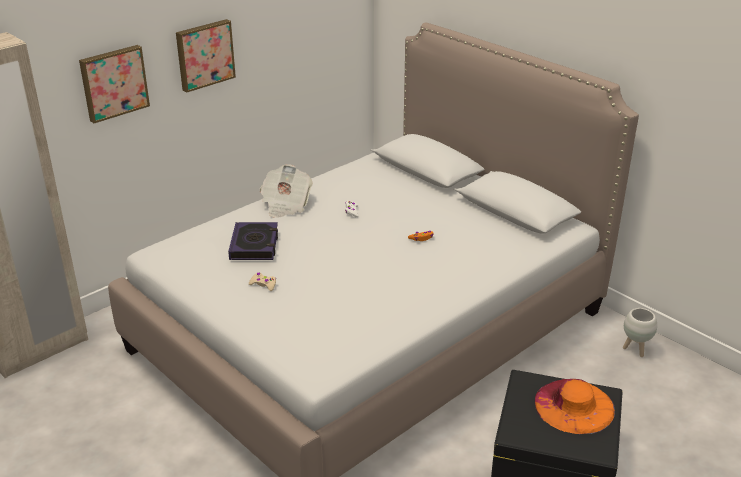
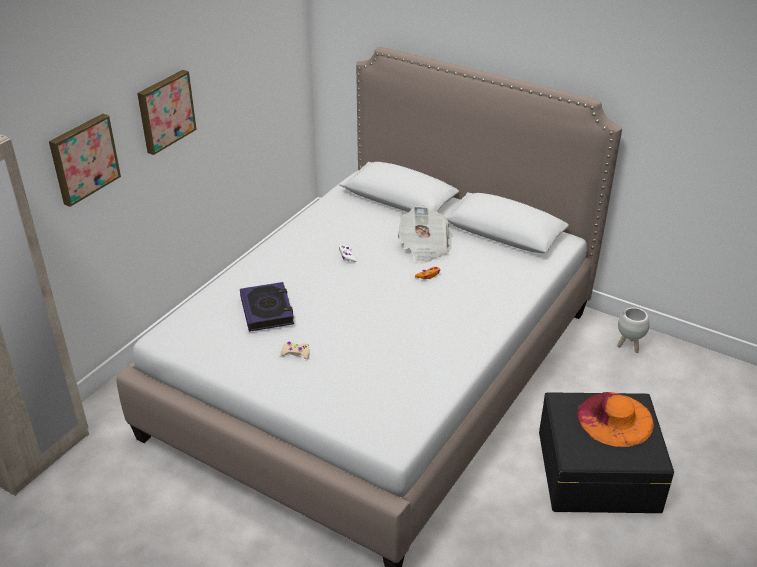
camera: 15 degrees left, 5 degrees up
newspaper [260,164,313,218] -> newspaper moved to [398,205,450,264]

